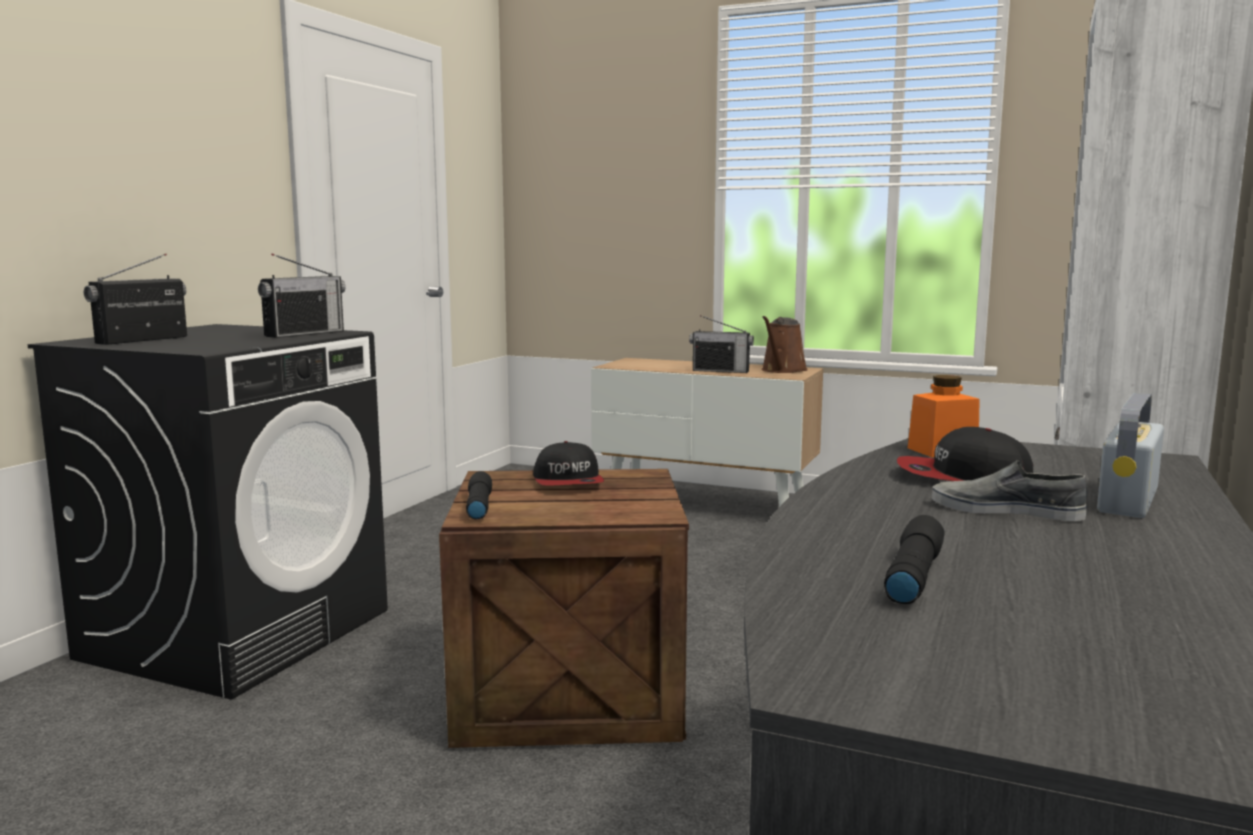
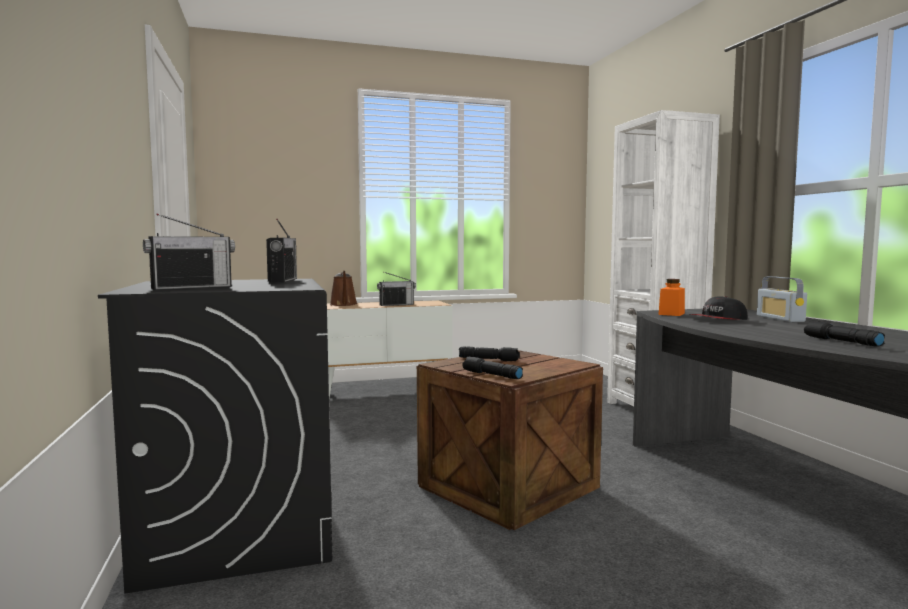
camera: 40 degrees left, 5 degrees down
radio [84,254,187,345] -> radio turned 120 degrees counterclockwise [143,214,235,290]
cap [533,441,604,486] -> black flashlight [459,346,520,361]
brown watering can [761,316,808,373] -> brown watering can moved to [330,271,358,306]
grey shoe [932,460,1088,521] -> none

